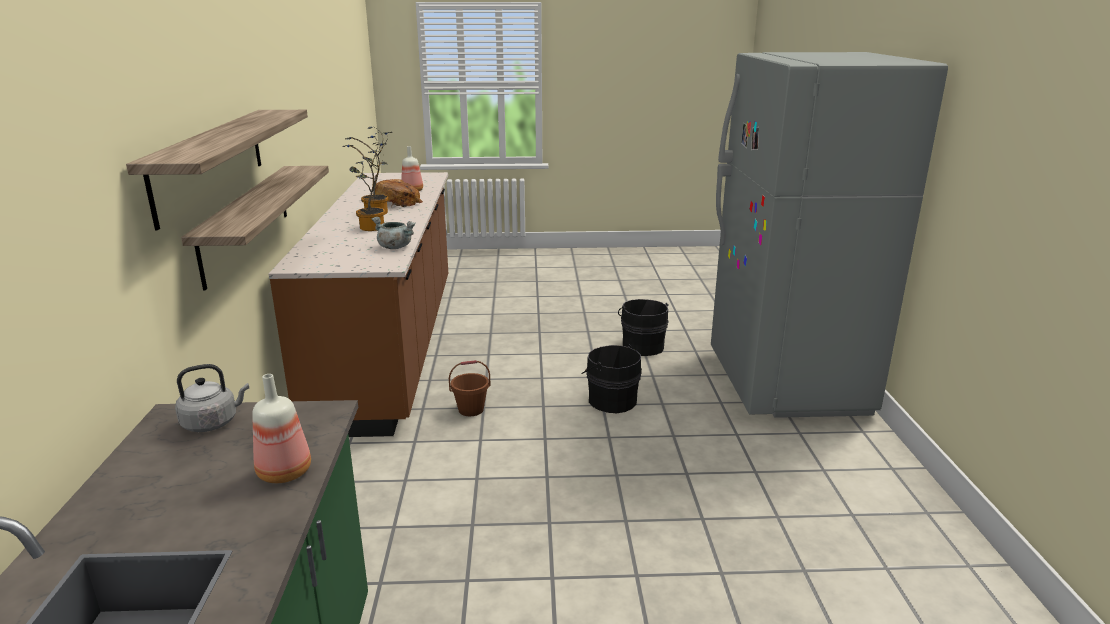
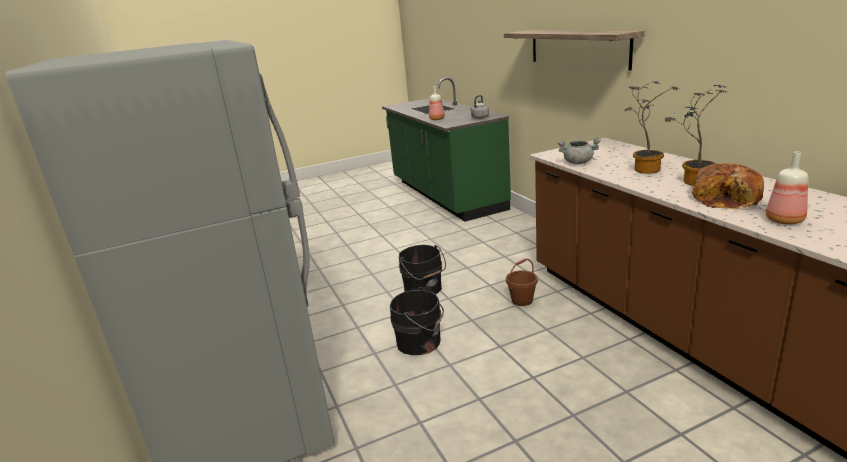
camera: 160 degrees right, 0 degrees up
shelf [181,166,329,291] -> none
black bucket [618,299,669,356] -> black bucket moved to [399,245,446,294]

